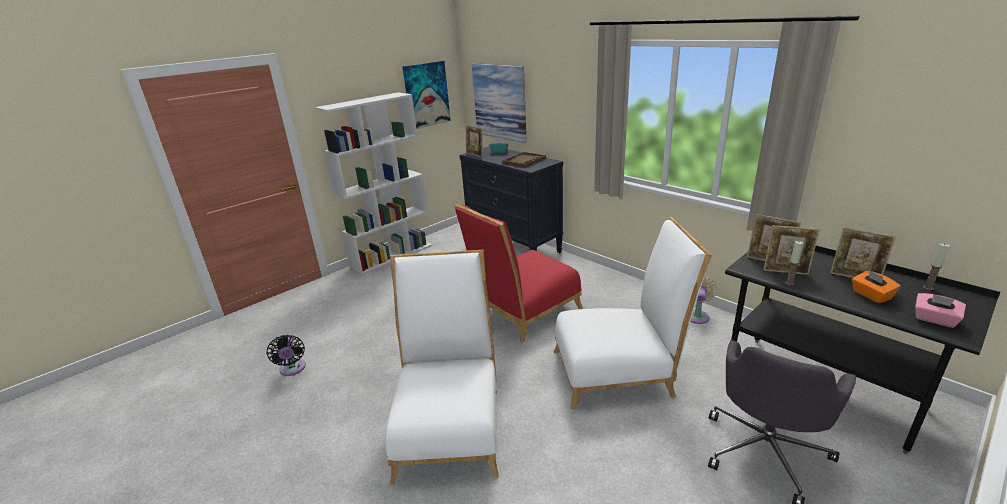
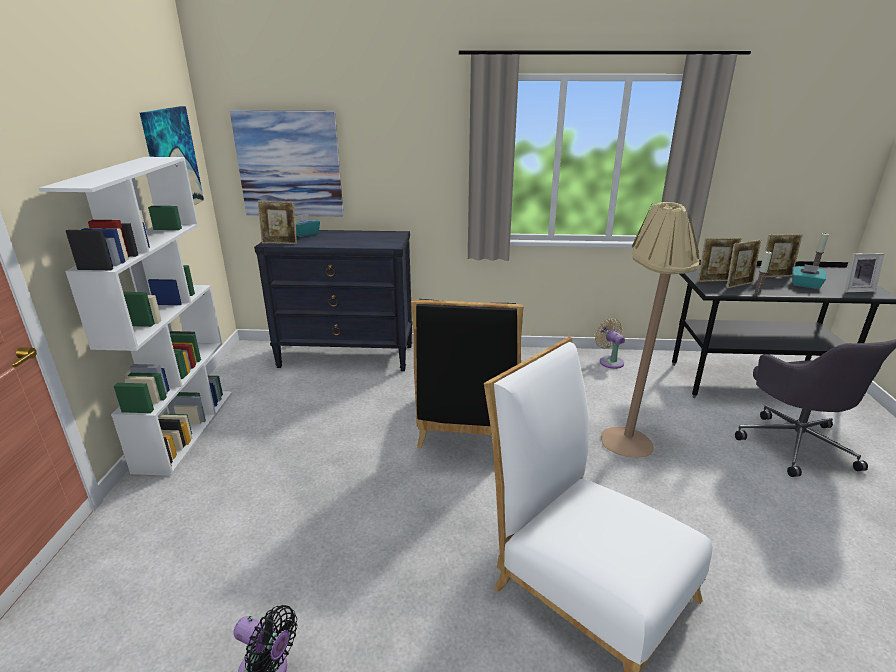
camera: 45 degrees left, 0 degrees up
red chair [454,204,583,343] -> black chair [411,299,523,448]
brown tray [502,152,546,168] -> none
white chair [554,217,712,409] -> beige floor lamp [601,202,699,458]
orange tissue box [852,270,900,303] -> turquoise tissue box [792,264,826,289]
pink tissue box [915,293,966,328] -> picture frame [844,253,885,292]

